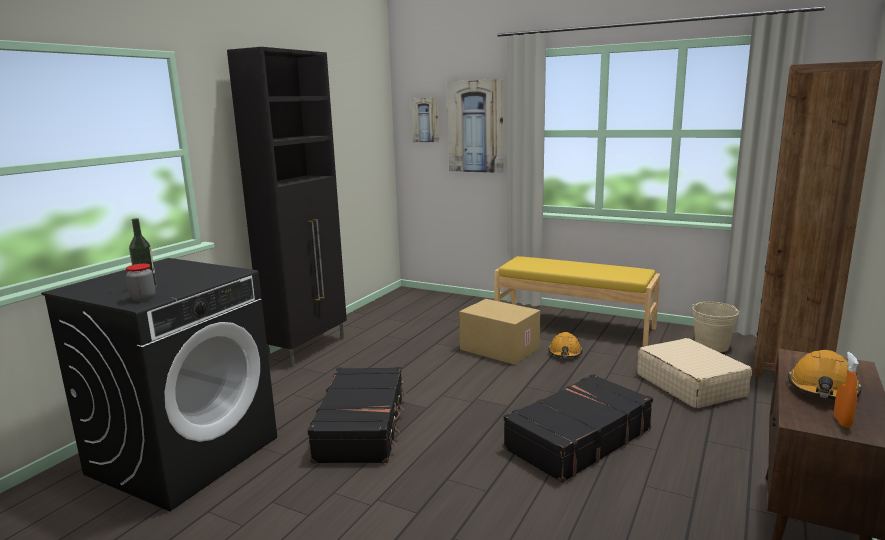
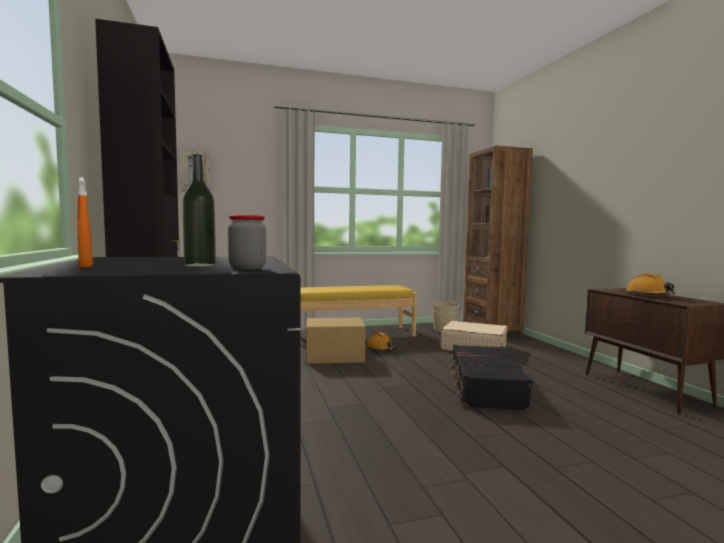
camera: 45 degrees left, 10 degrees down
black suitcase [307,367,407,463] -> none
picture [447,79,504,173] -> none
orange spray bottle [834,352,859,428] -> orange spray bottle moved to [77,177,93,268]

